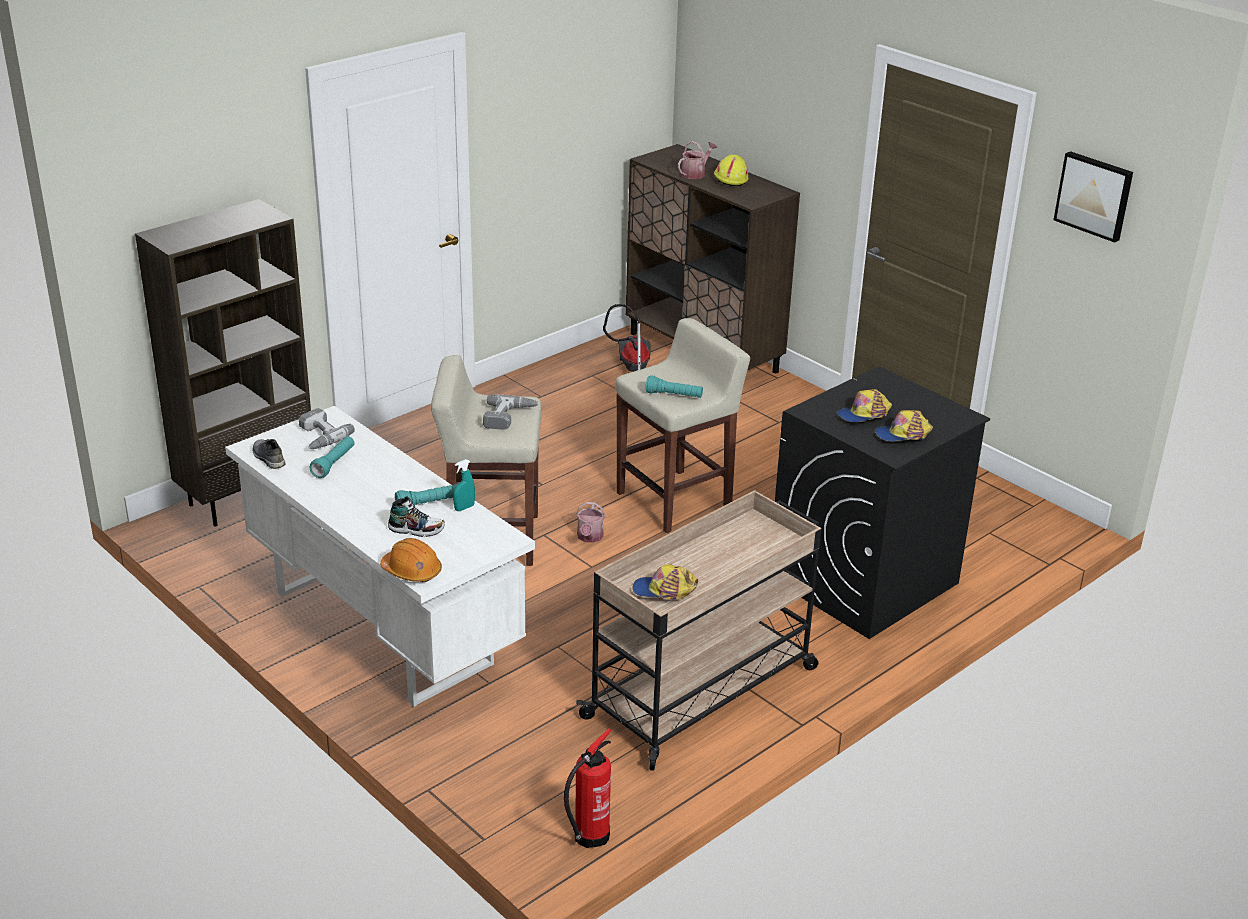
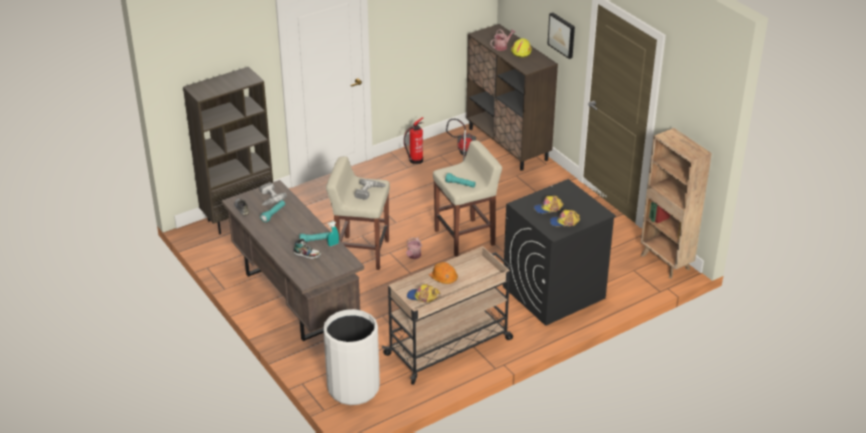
camera: 10 degrees right, 5 degrees up
white desk [225,406,535,707] -> brown desk [222,180,364,341]
orange hard hat [380,538,442,582] -> orange hard hat moved to [429,262,458,284]
fire extinguisher [564,729,611,848] -> fire extinguisher moved to [404,117,423,164]
picture [1054,151,1133,243] -> picture moved to [547,12,575,59]
none -> white trash can [323,309,380,405]
none -> brown bookcase [641,128,712,279]

